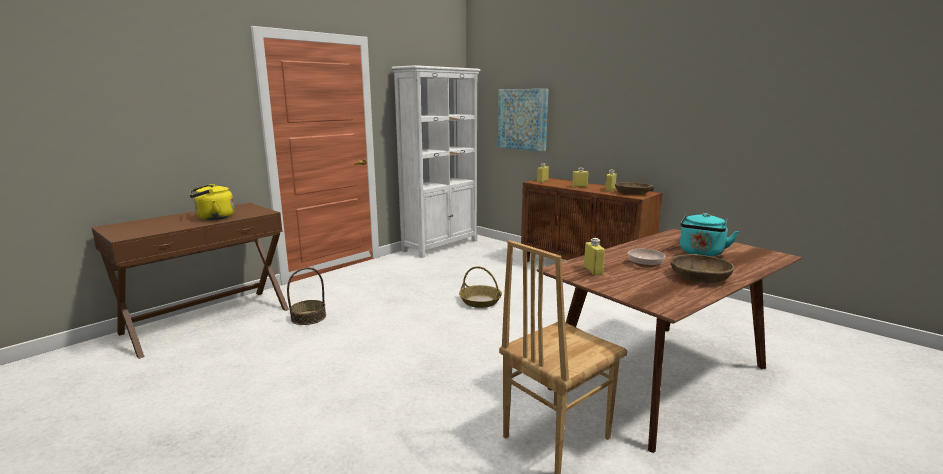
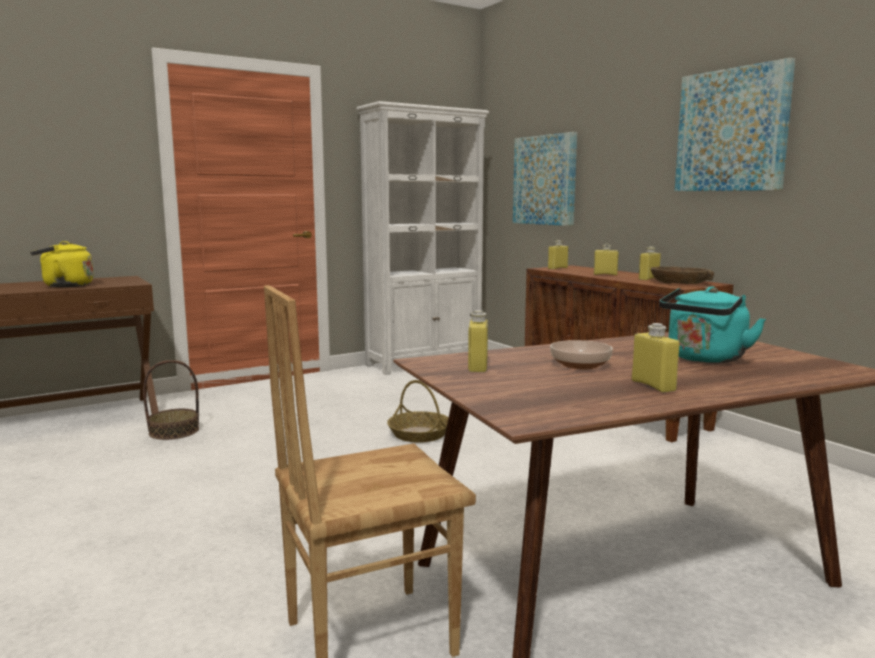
camera: 15 degrees right, 5 degrees down
brown bowl [670,254,735,283] -> yellow bottle [632,323,680,393]
none -> picture [675,58,795,191]

